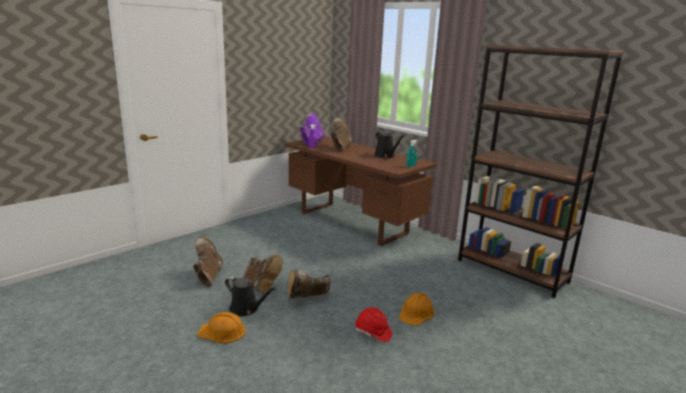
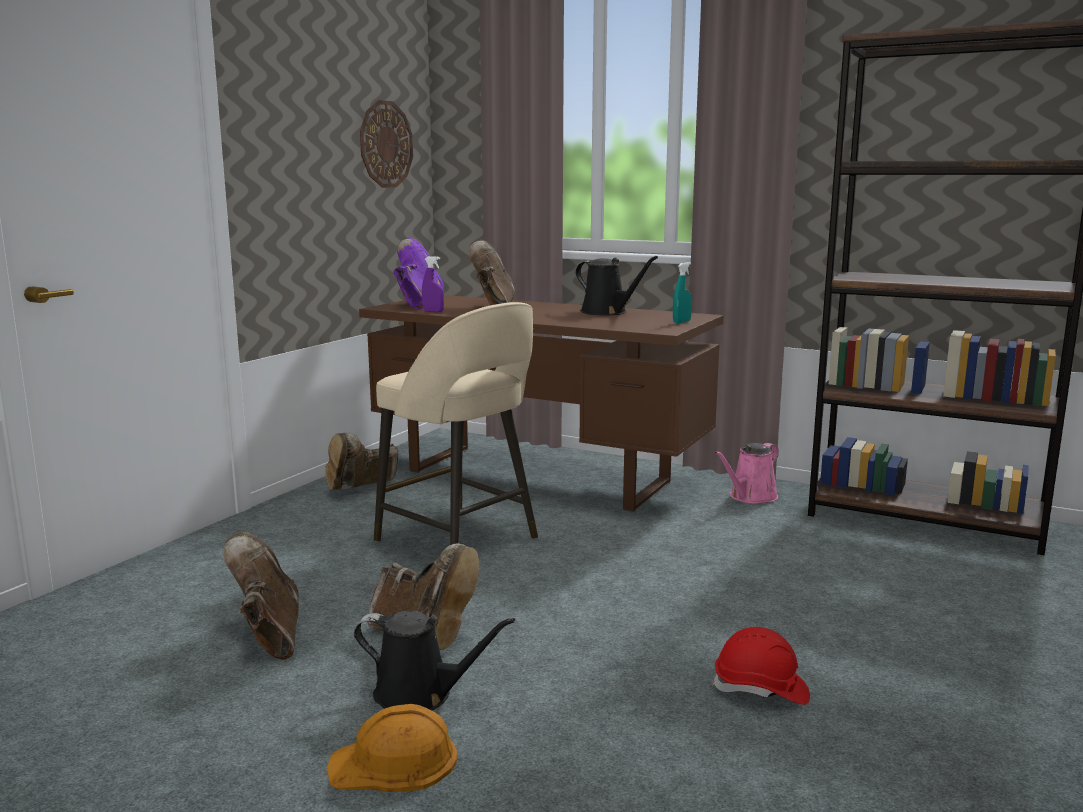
camera: 15 degrees left, 5 degrees down
brown boot [288,270,330,298] -> brown boot moved to [326,432,398,490]
orange hard hat [399,293,435,326] -> none
none -> wall clock [360,100,413,188]
none -> beige stool [374,302,538,545]
none -> pink watering can [714,443,779,504]

